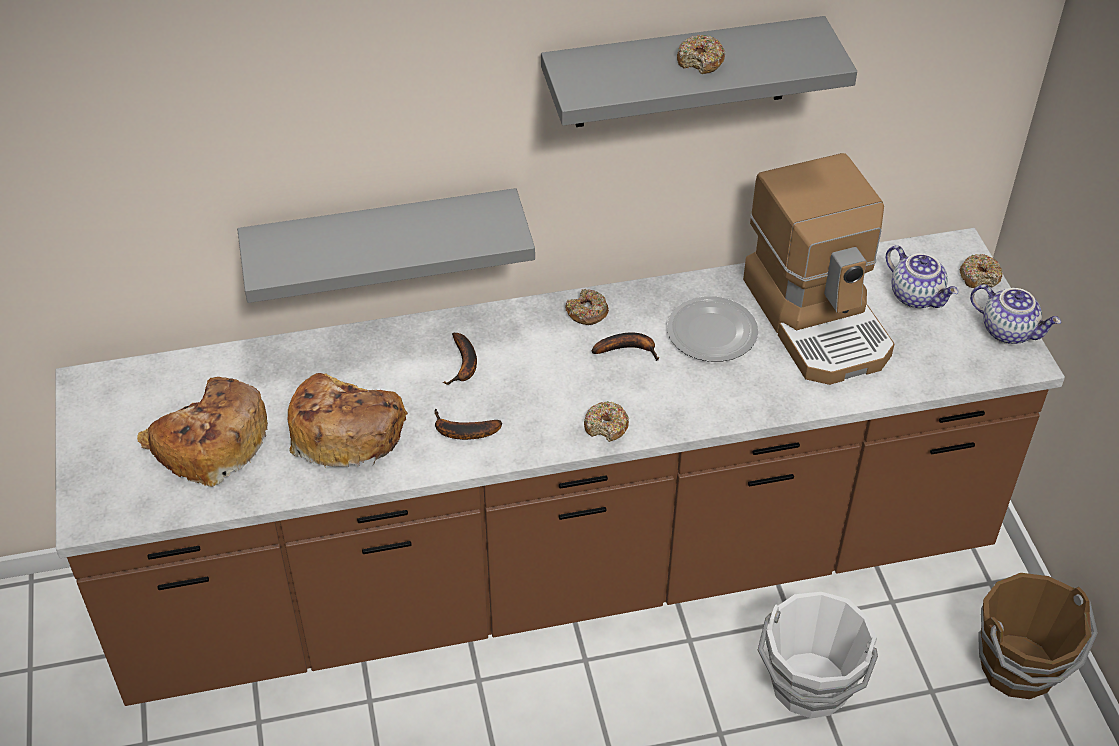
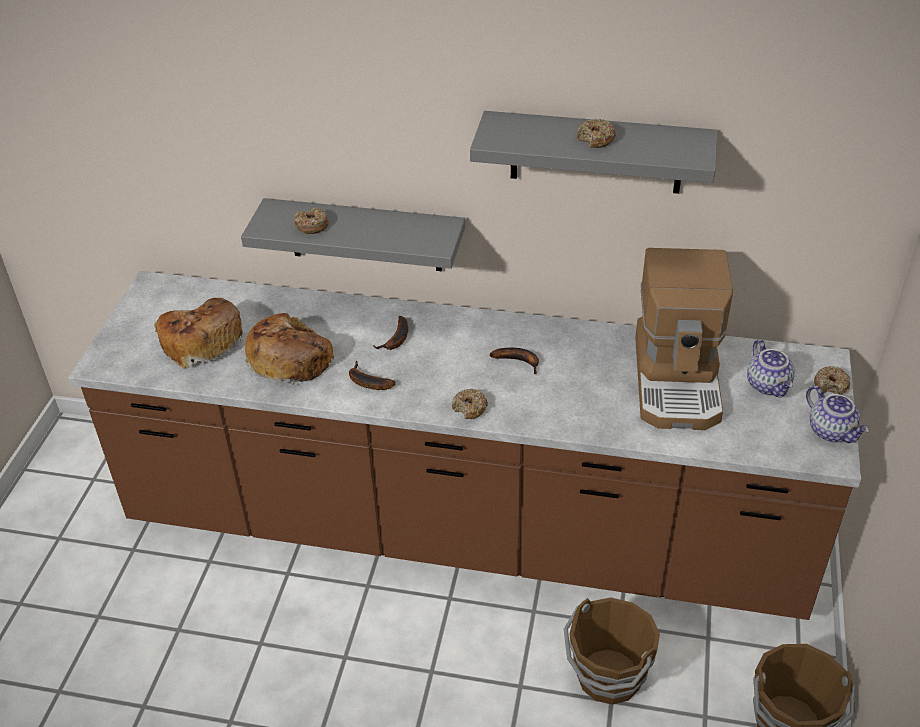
camera: 25 degrees right, 5 degrees down
donut [565,289,609,325] -> donut moved to [294,207,329,234]
plate [667,296,758,362] -> none
white bucket [758,592,878,718] -> brown bucket [564,597,660,705]

